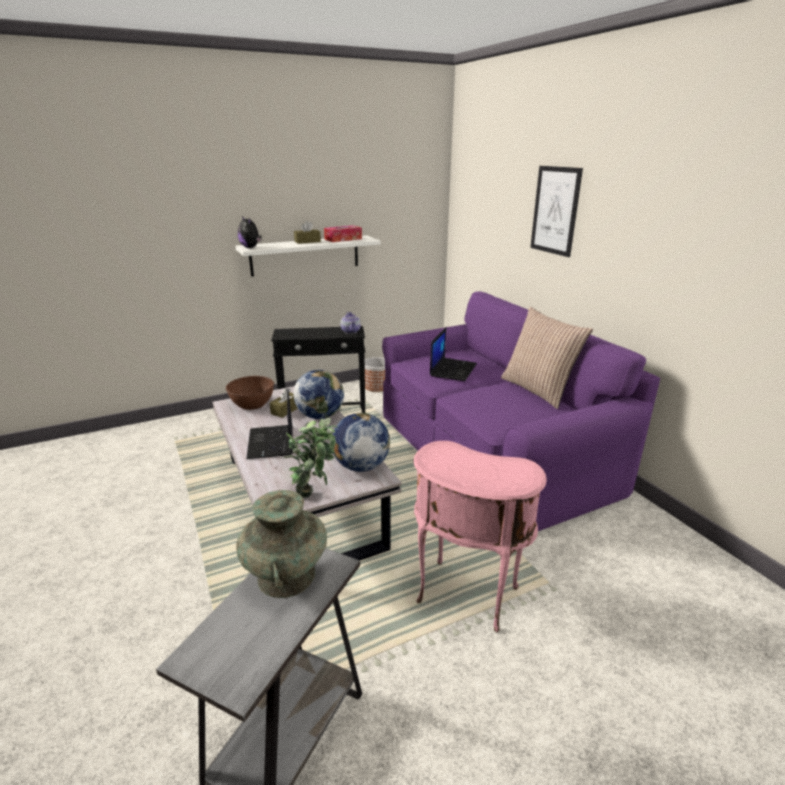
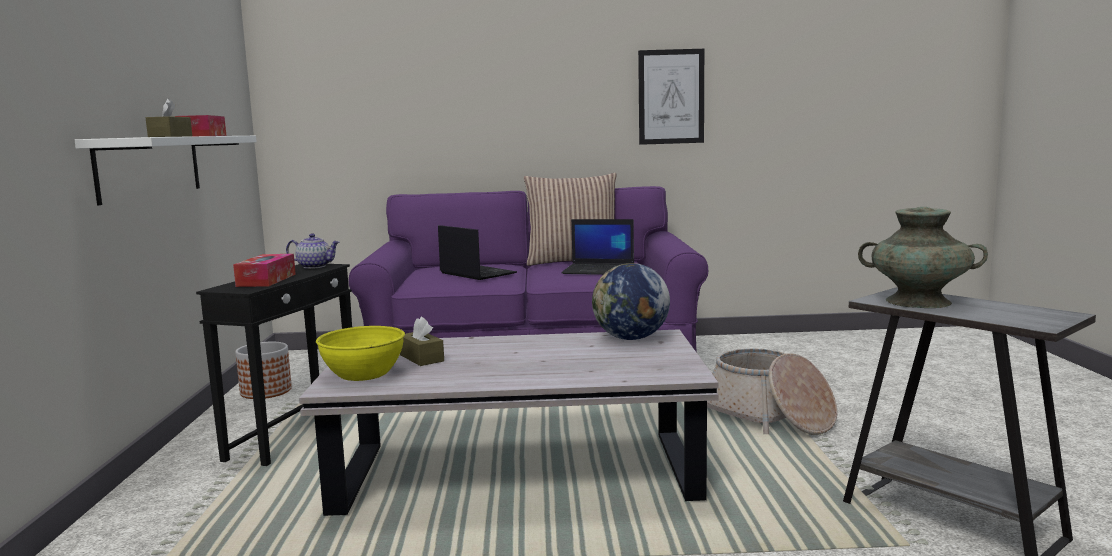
camera: 65 degrees left, 15 degrees down
brown bowl [226,376,274,410] -> yellow bowl [316,326,405,381]
plush toy [238,216,262,248] -> none
laptop [246,389,293,459] -> laptop moved to [562,219,634,275]
potted plant [284,417,337,498] -> none
globe [293,370,344,419] -> none
pink side table [414,441,547,632] -> basket [707,348,838,435]
picture [530,166,583,257] -> picture moved to [638,49,704,145]
none -> tissue box [233,254,296,287]

